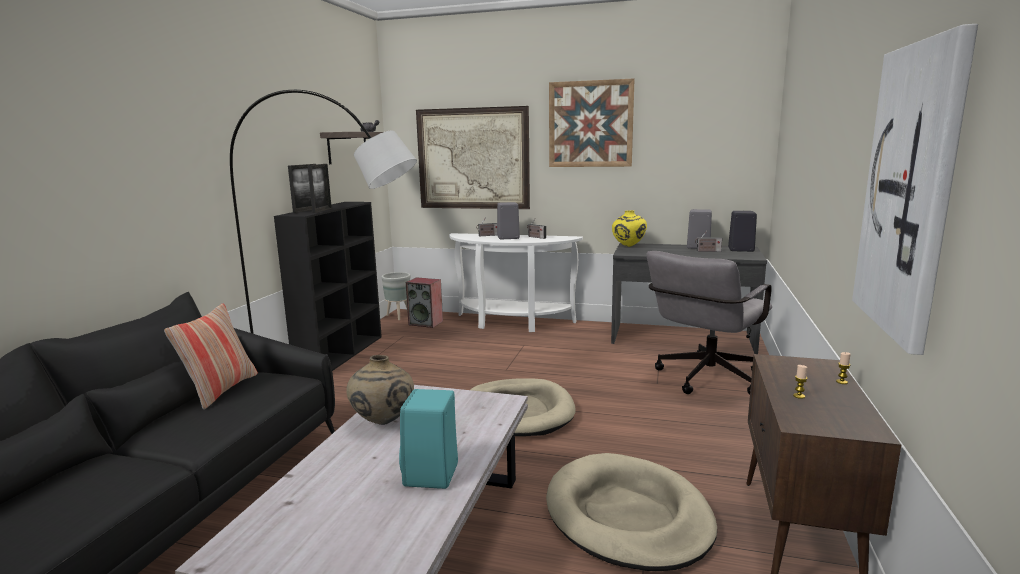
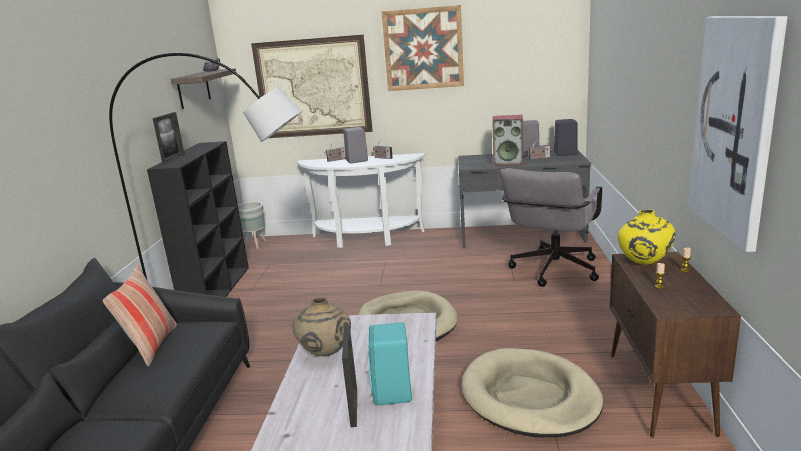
camera: 10 degrees left, 5 degrees up
picture frame [307,164,332,213] -> picture frame moved to [342,325,357,427]
speaker [406,277,443,328] -> speaker moved to [492,115,523,166]
yellow vase [612,210,647,247] -> yellow vase moved to [617,209,676,265]

